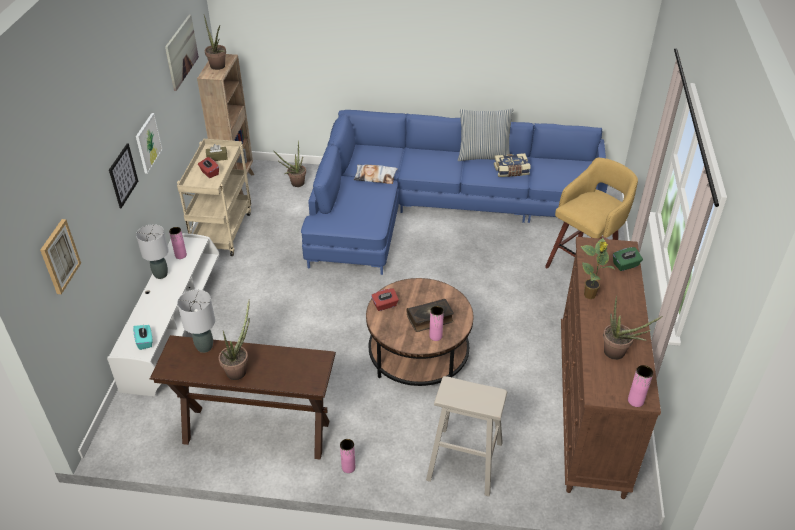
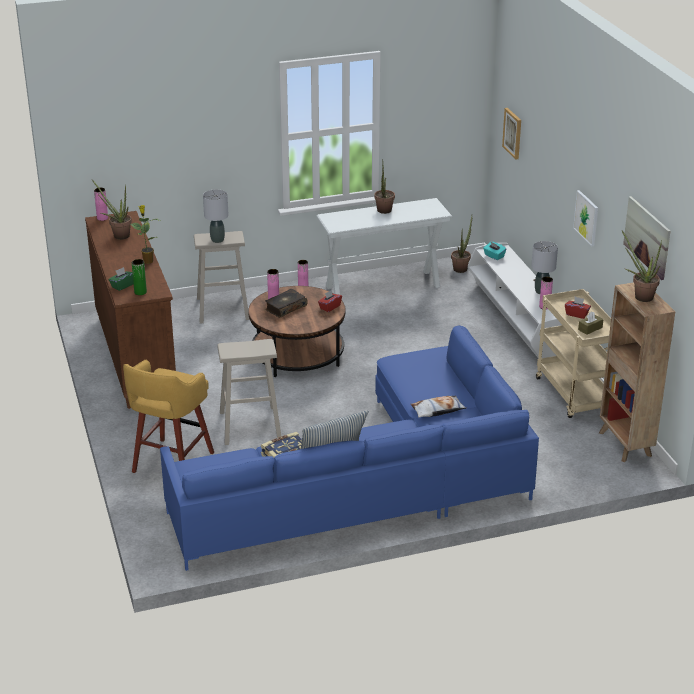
camera: 155 degrees right, 10 degrees down
picture [109,143,138,208] -> none
brown console table [150,335,336,460] -> white console table [316,198,452,295]
grey table lamp [177,289,215,353] -> grey table lamp moved to [203,189,229,243]
potted plant [274,142,306,187] -> potted plant moved to [451,216,472,273]
none -> green vase [132,259,147,295]
none -> beige stool [217,339,281,445]

